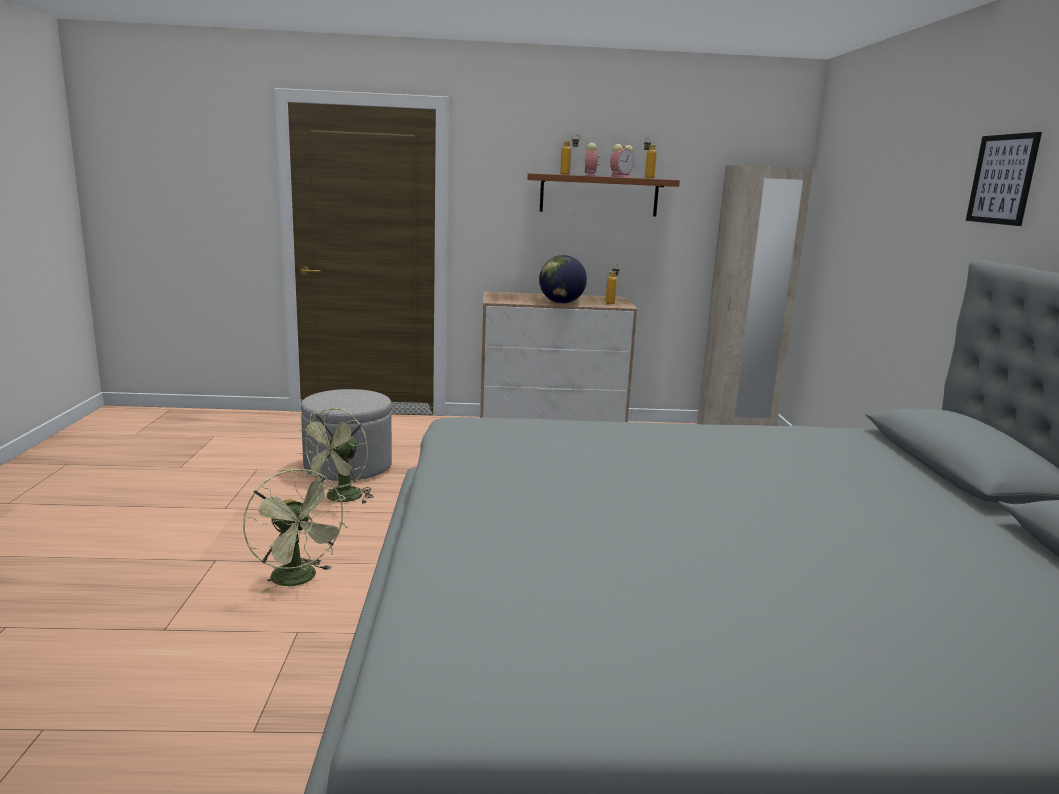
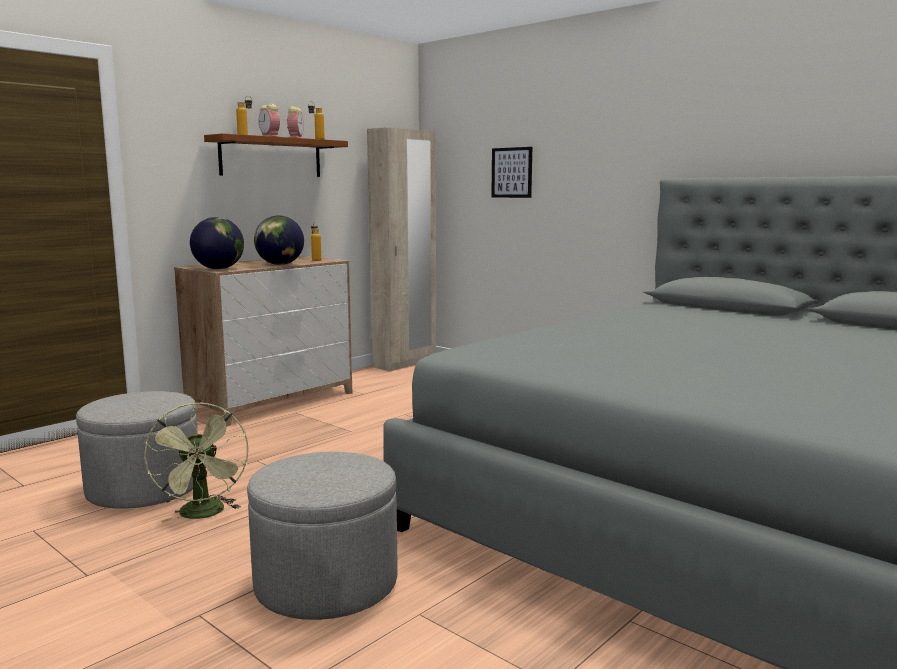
camera: 45 degrees left, 5 degrees down
green fan [243,469,348,594] -> grey ottoman [247,452,398,620]
picture [966,132,1042,226] -> picture moved to [491,147,532,198]
none -> globe [190,217,244,269]

